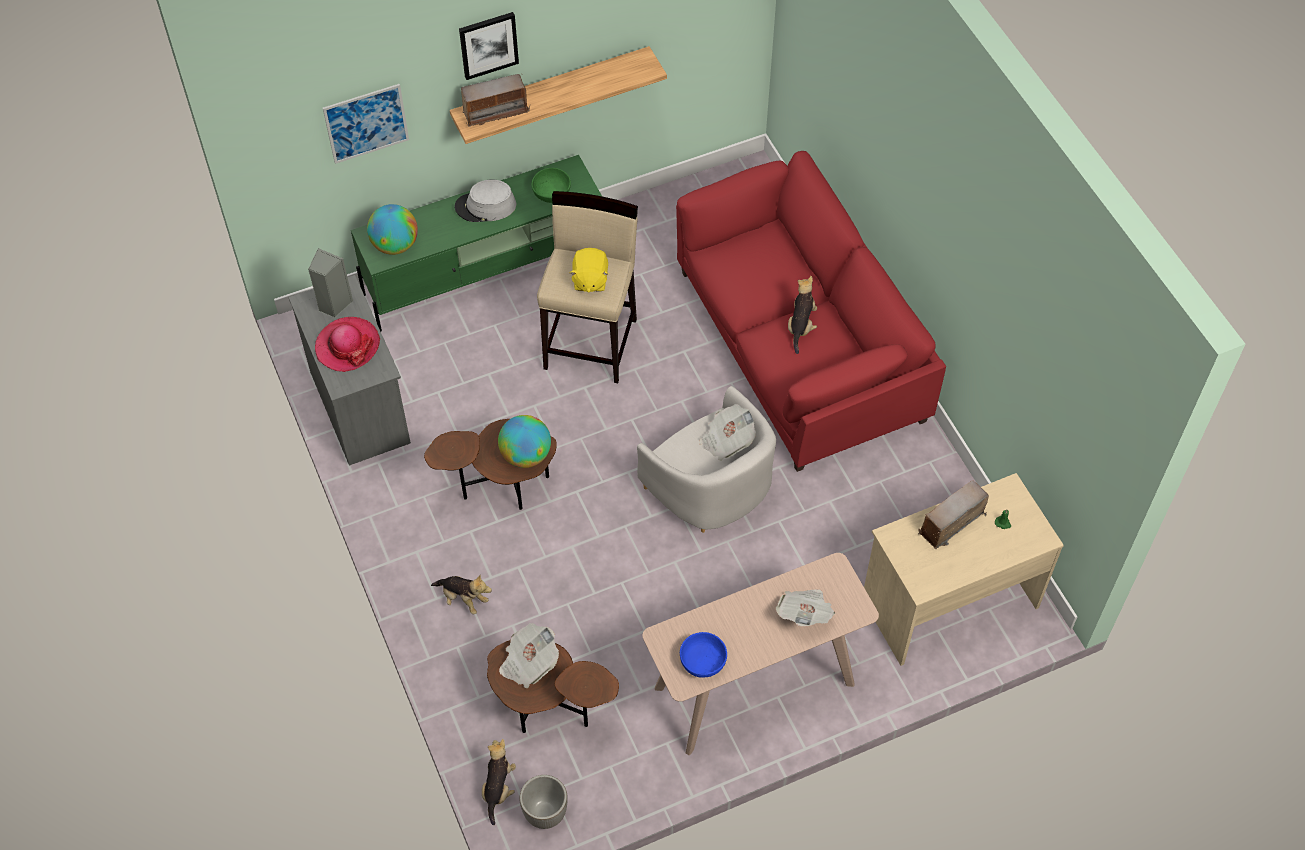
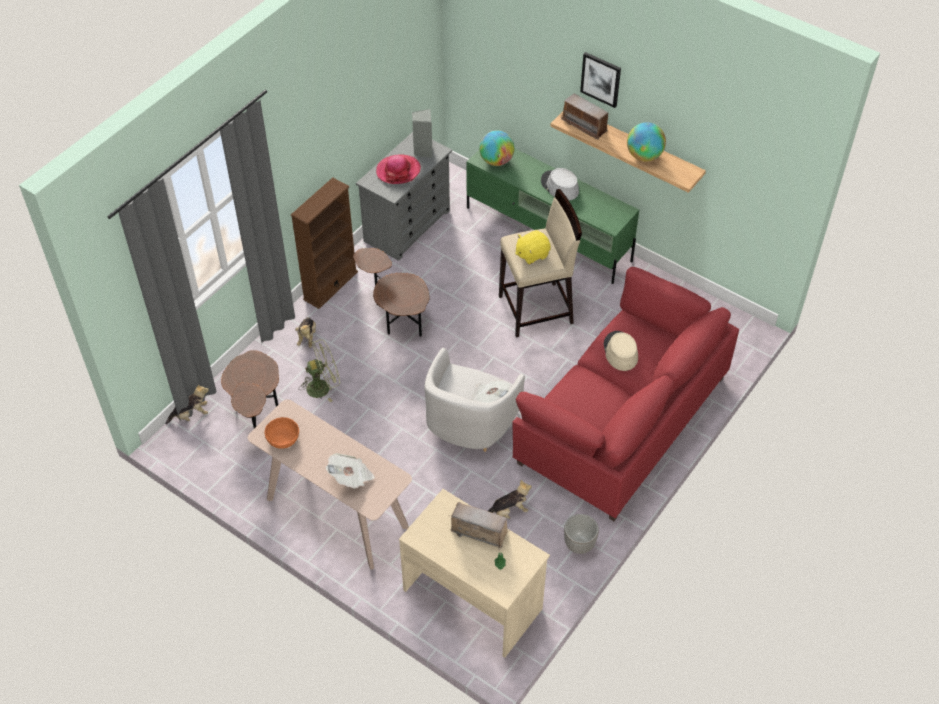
camera: 60 degrees right, 5 degrees down
picture [323,84,409,164] -> none
globe [498,415,551,468] -> globe moved to [627,122,666,161]
newspaper [499,623,559,688] -> none
planter [520,775,568,829] -> planter moved to [564,514,599,554]
green bowl [531,168,571,203] -> none
blue bowl [680,632,727,678] -> orange bowl [265,417,299,449]
plush toy [788,276,817,354] -> plush toy moved to [488,480,532,519]
none -> brown bookcase [291,178,358,309]
none -> green fan [299,339,340,402]
none -> beige hat [604,331,638,371]

